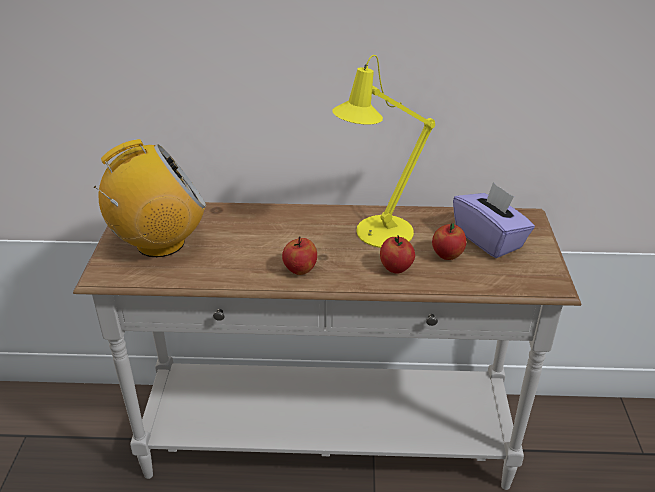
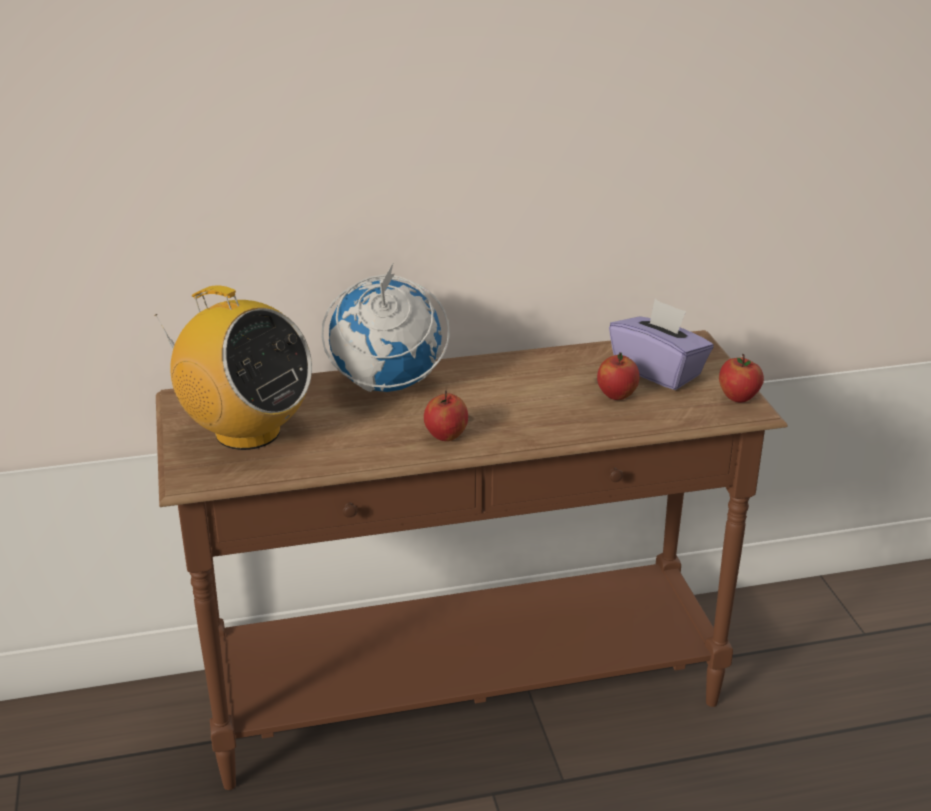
camera: 15 degrees left, 5 degrees down
white console table [73,202,581,490] -> brown console table [156,330,788,790]
radio [94,139,206,257] -> radio turned 75 degrees clockwise [154,285,312,450]
yellow table lamp [332,55,435,248] -> none
apple [380,235,415,274] -> apple moved to [719,354,764,402]
none -> globe [321,262,450,392]

